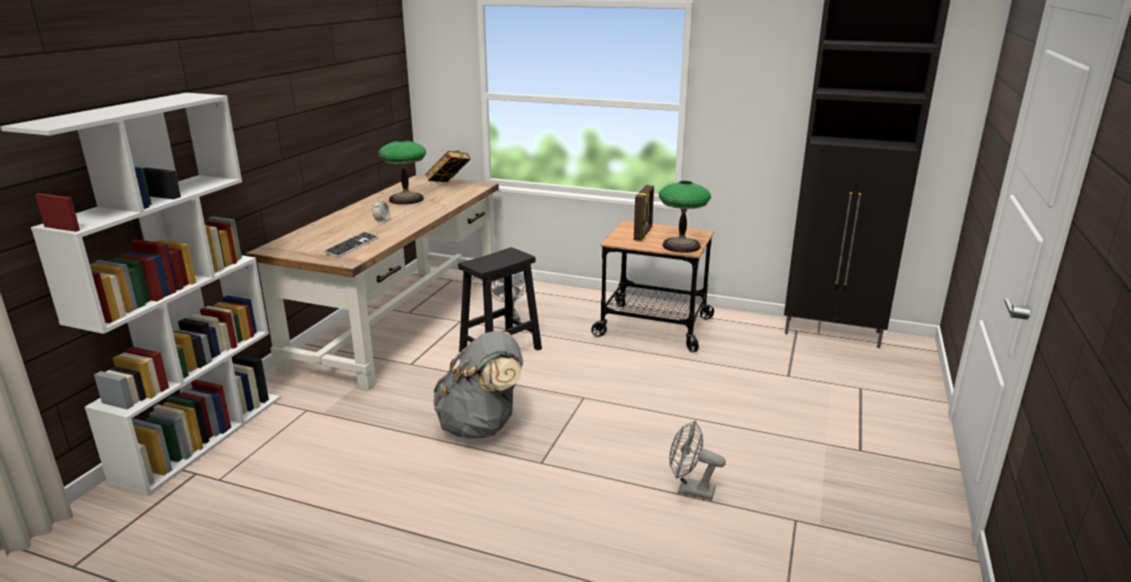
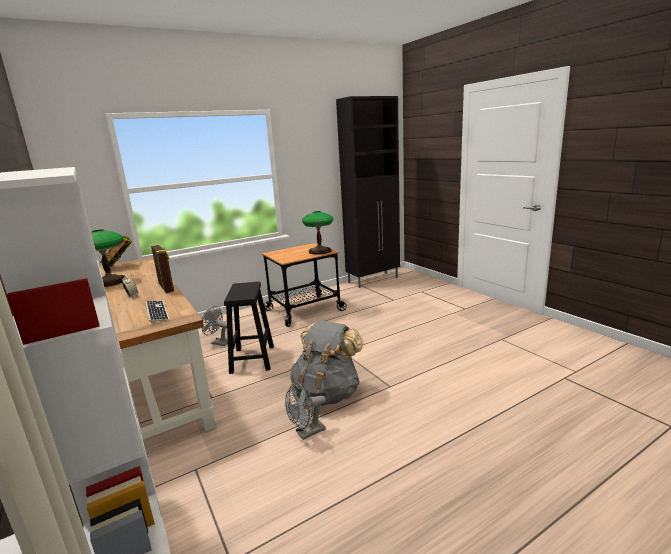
camera: 50 degrees left, 5 degrees down
picture frame [634,185,654,241] -> picture frame moved to [151,245,174,293]
grey fan [669,420,726,500] -> grey fan moved to [285,382,326,440]

